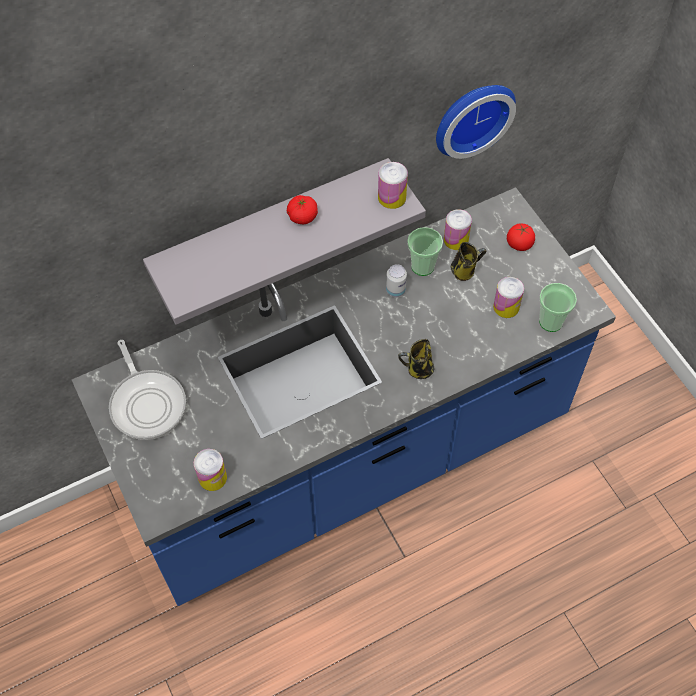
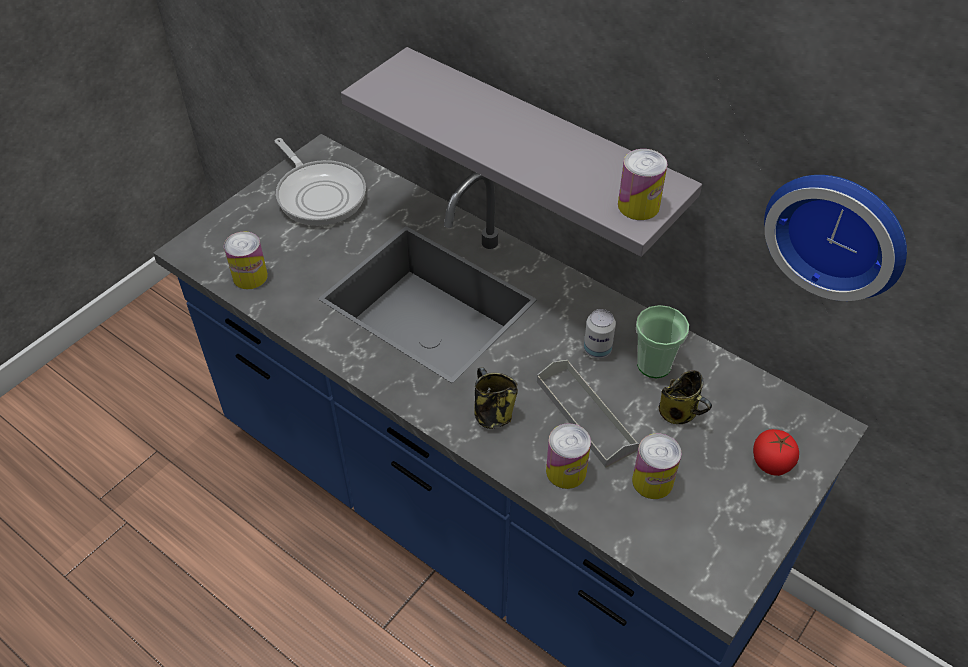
camera: 65 degrees right, 10 degrees down
frying pan [109,340,186,440] -> frying pan turned 75 degrees counterclockwise [275,138,366,226]
tomato [287,195,318,224] -> none
can [444,209,472,250] -> can moved to [546,423,591,489]
cup [539,283,577,332] -> none
none -> grey tray [537,360,639,468]

